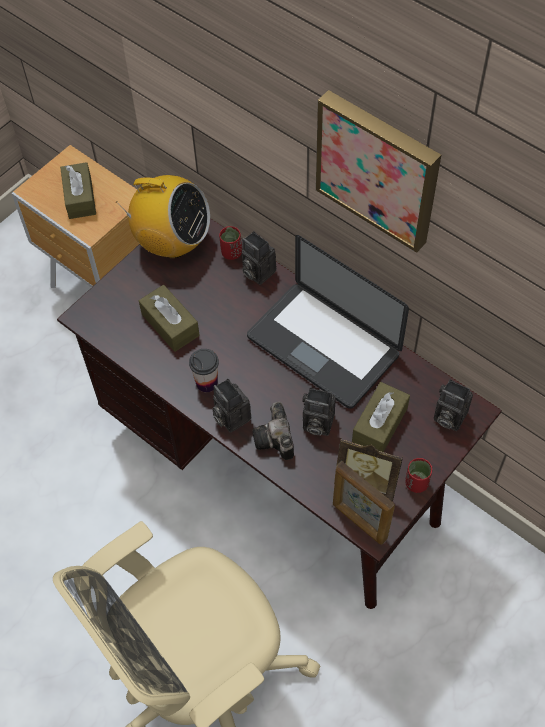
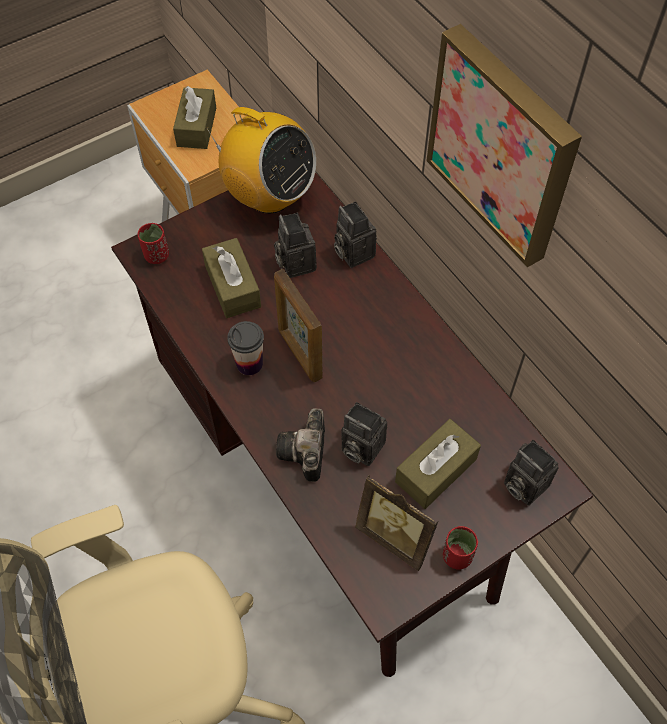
camera: 15 degrees right, 0 degrees up
camera [213,379,251,432] -> camera moved to [274,213,317,278]
red cup [219,226,242,260] -> red cup moved to [138,223,169,264]
laptop [247,235,409,409] -> none
picture frame [333,461,395,545] -> picture frame moved to [274,269,323,383]

